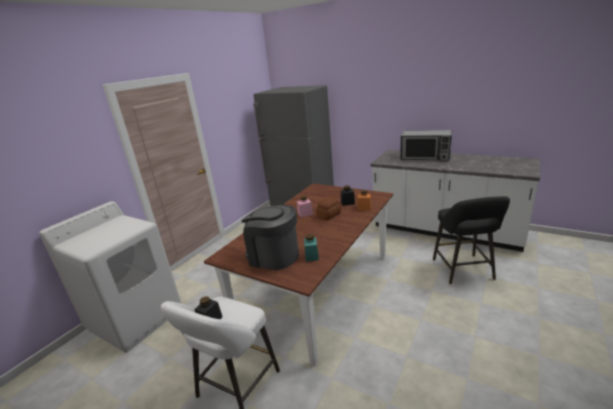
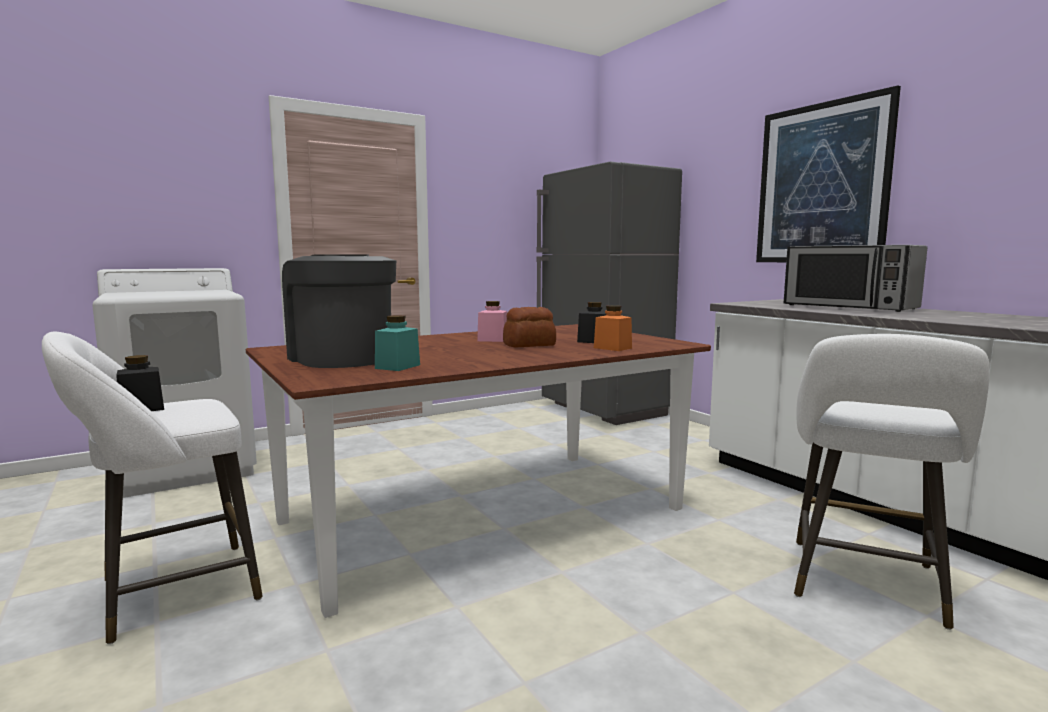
camera: 25 degrees right, 15 degrees down
black stool [433,196,510,284] -> white stool [794,334,990,630]
none -> picture [756,85,901,262]

